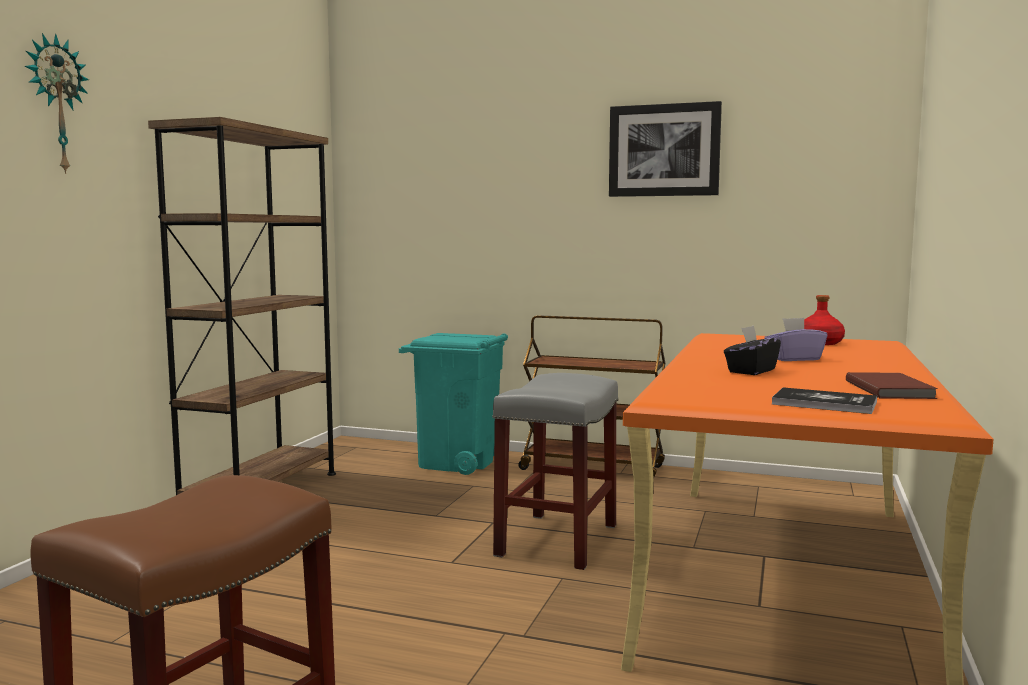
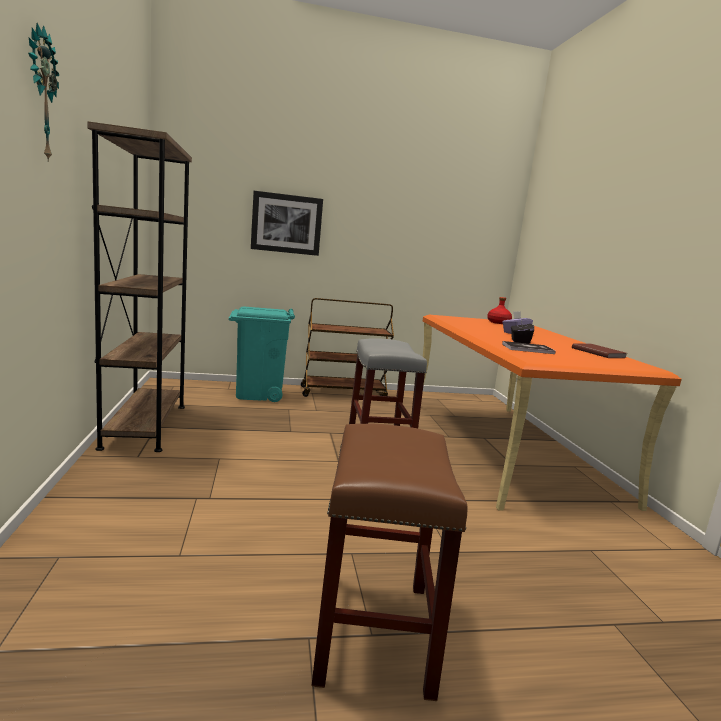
camera: 30 degrees left, 5 degrees up
picture [609,101,722,197] -> picture moved to [251,191,323,256]
book [772,387,877,414] -> book moved to [502,341,556,354]

